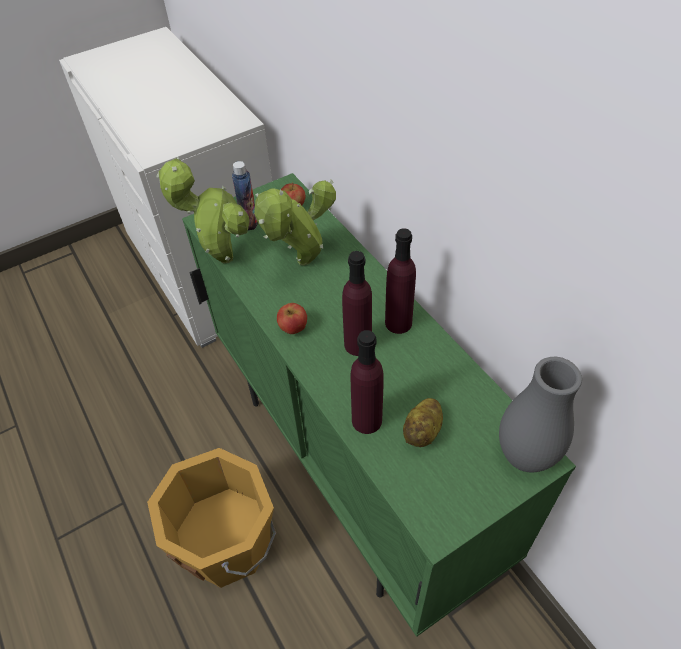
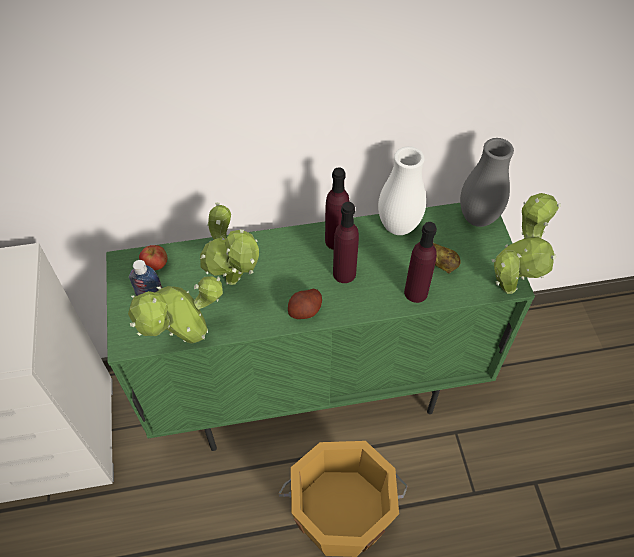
camera: 70 degrees left, 5 degrees up
apple [277,303,307,334] -> potato [288,288,322,319]
none -> white vase [378,146,426,235]
none -> potted plant [491,193,561,294]

